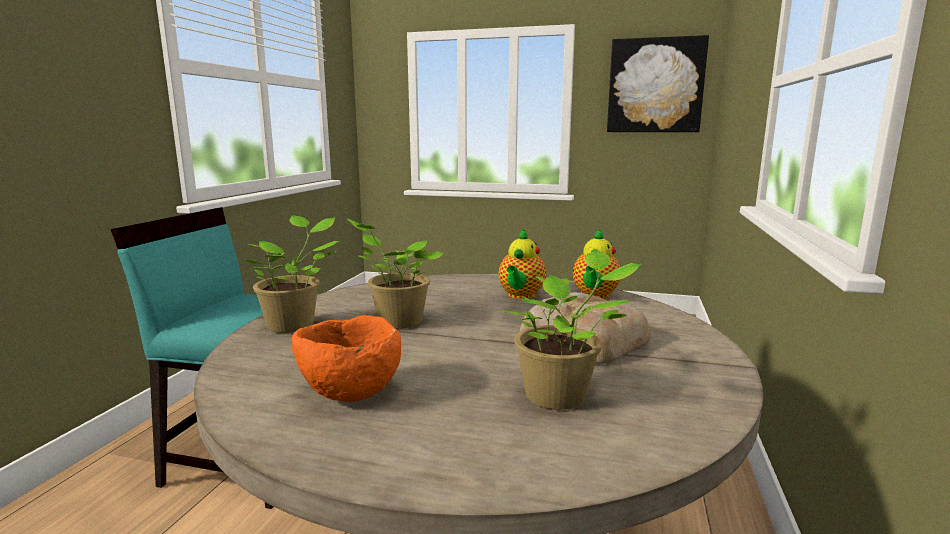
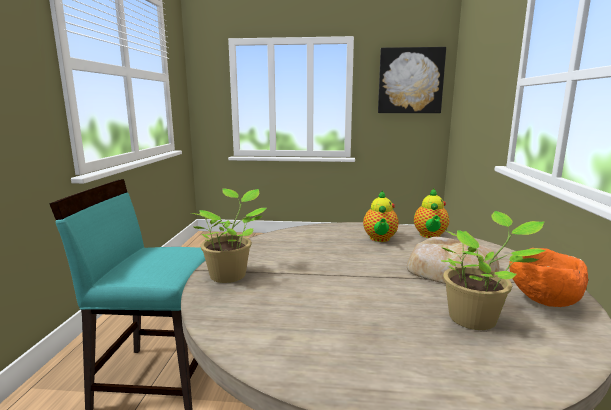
camera: 10 degrees left, 0 degrees up
orange bowl [291,315,401,402] -> orange bowl moved to [509,248,588,307]
potted plant [346,218,443,329] -> none

